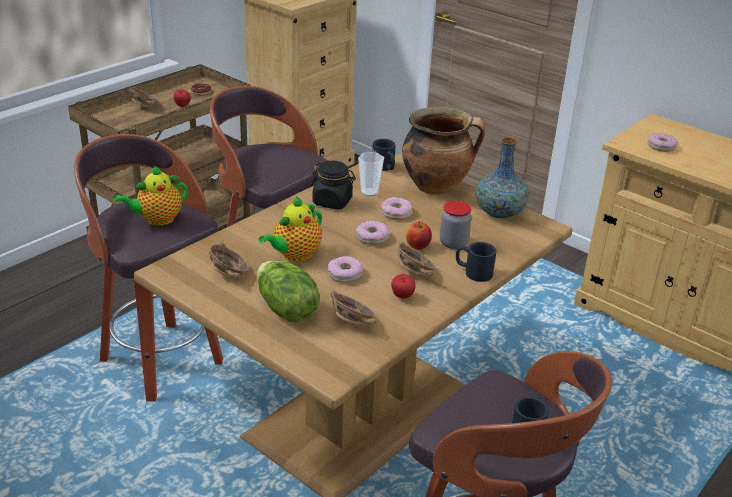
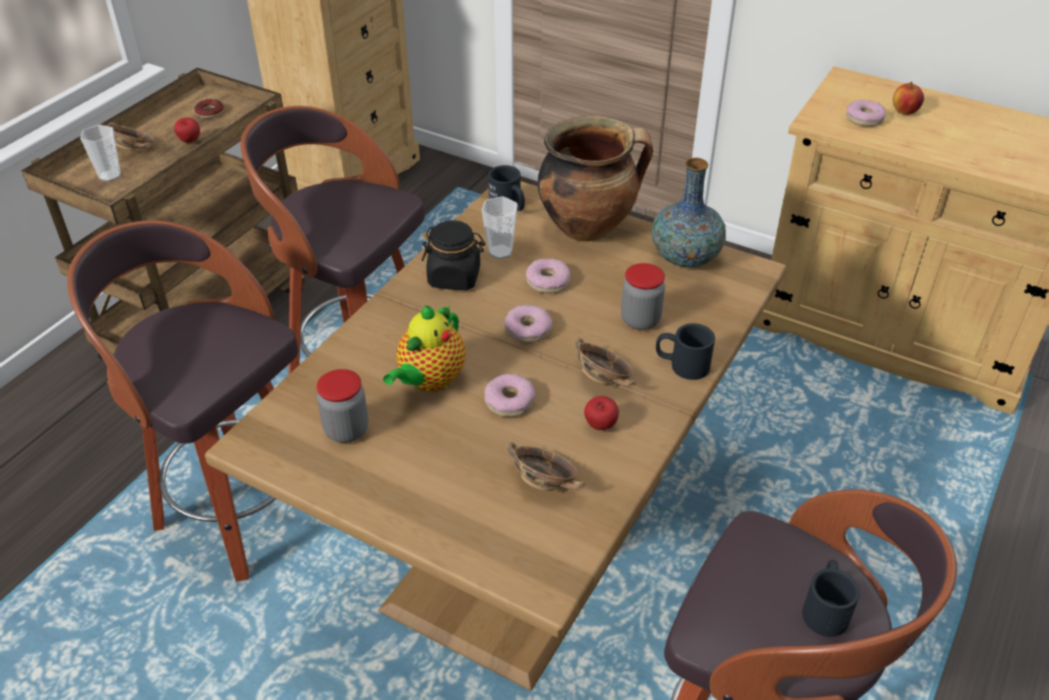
camera: 10 degrees left, 10 degrees up
teapot [113,165,188,226] -> none
bowl [209,243,249,278] -> jar [317,369,368,443]
lettuce [257,261,319,322] -> none
apple [406,221,432,250] -> apple moved to [893,82,924,115]
none -> cup [80,125,121,182]

